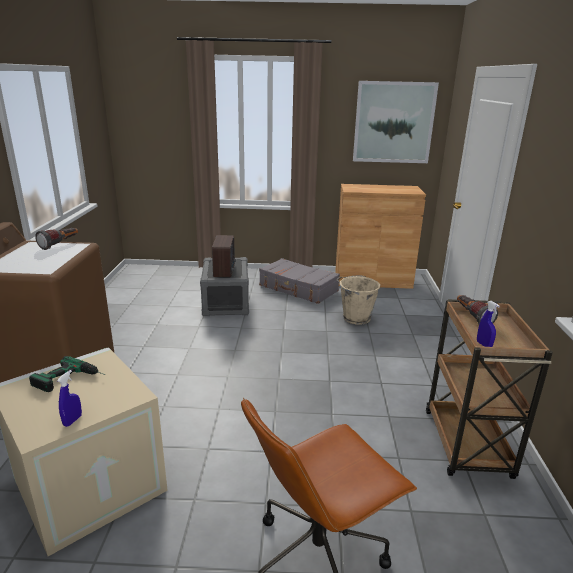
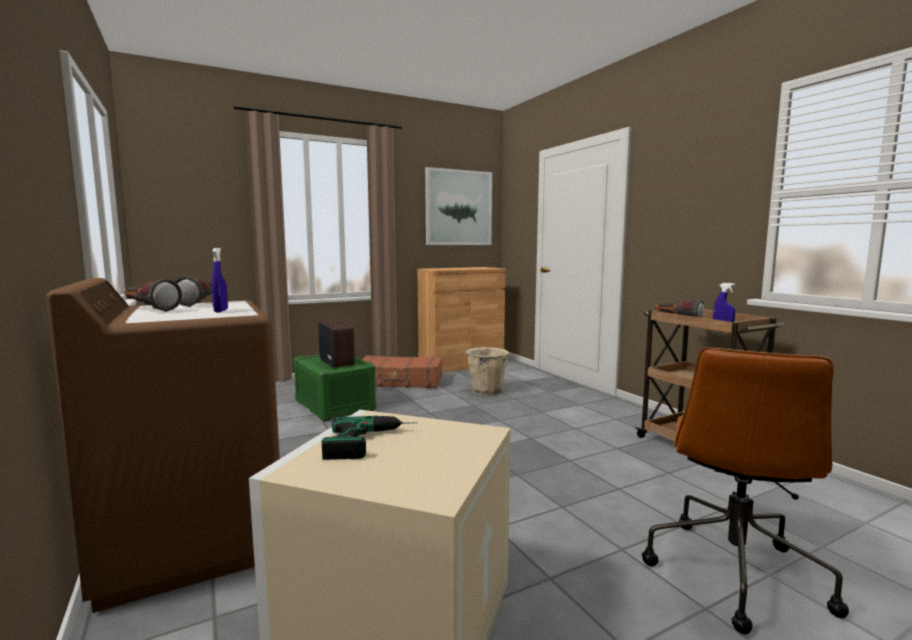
camera: 30 degrees left, 15 degrees down
blue spray bottle [57,370,82,427] -> blue spray bottle moved to [212,248,228,312]
grey storage box [200,257,249,316] -> green storage box [293,355,377,421]
grey suitcase [259,258,340,304] -> brown suitcase [362,355,442,388]
none -> flashlight [124,279,182,312]

